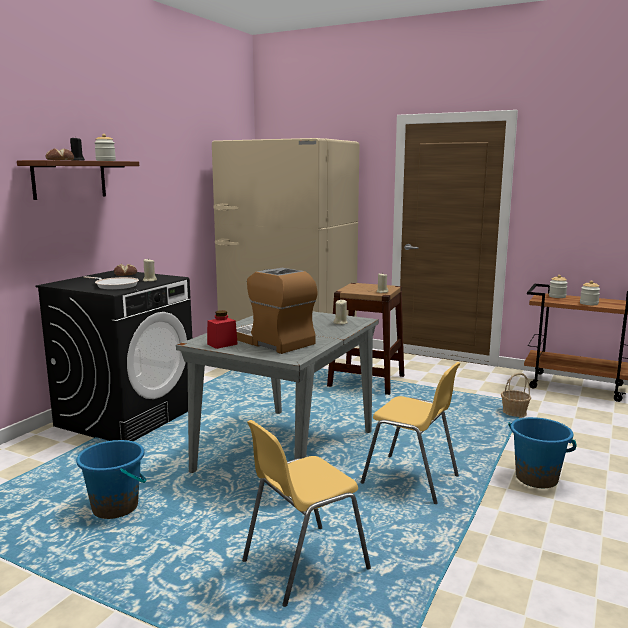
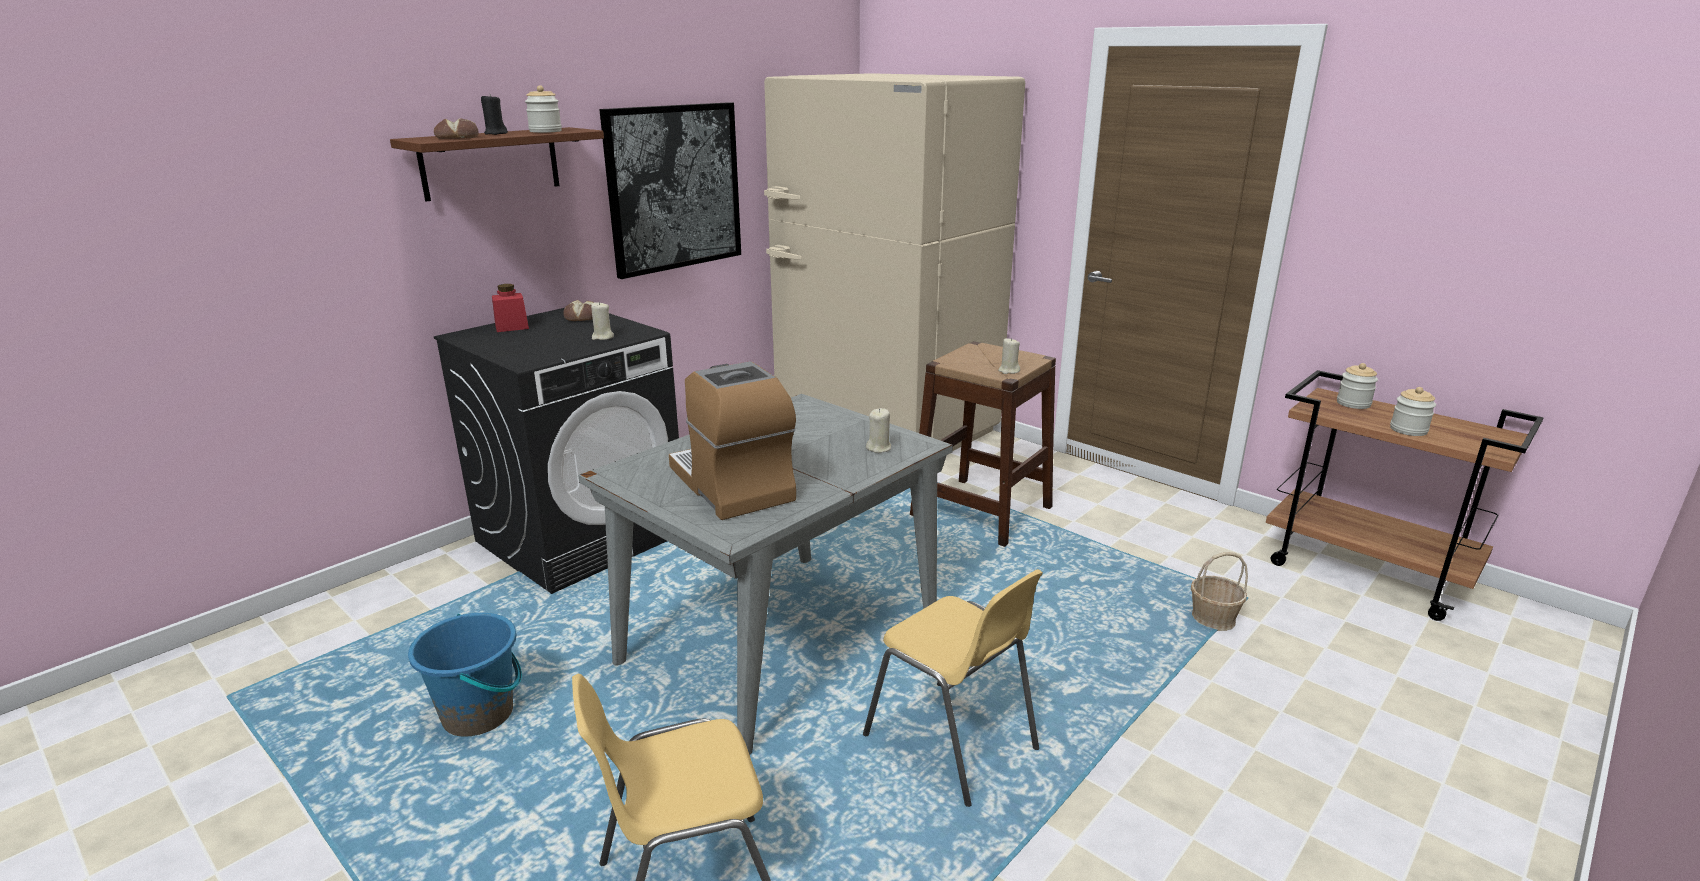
camera: 15 degrees right, 10 degrees up
frying pan [83,276,139,290] -> none
red jar [207,310,238,349] -> red jar moved to [492,284,529,332]
blue bucket [508,417,577,488] -> none
none -> picture [600,102,741,279]

